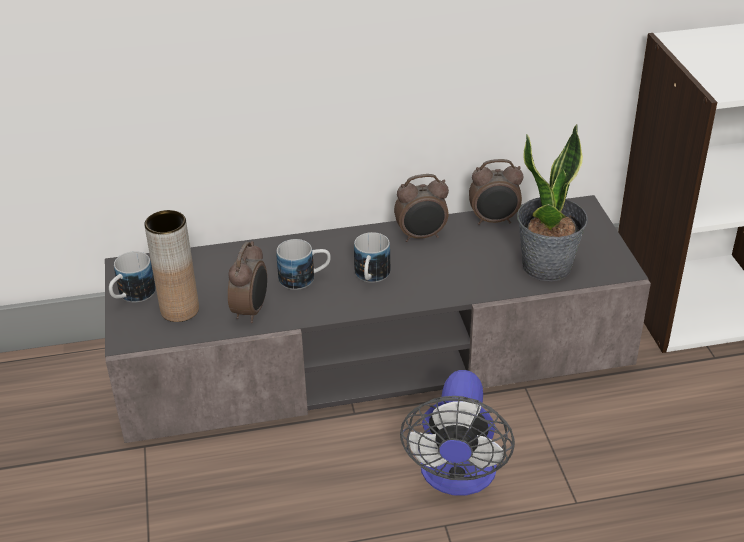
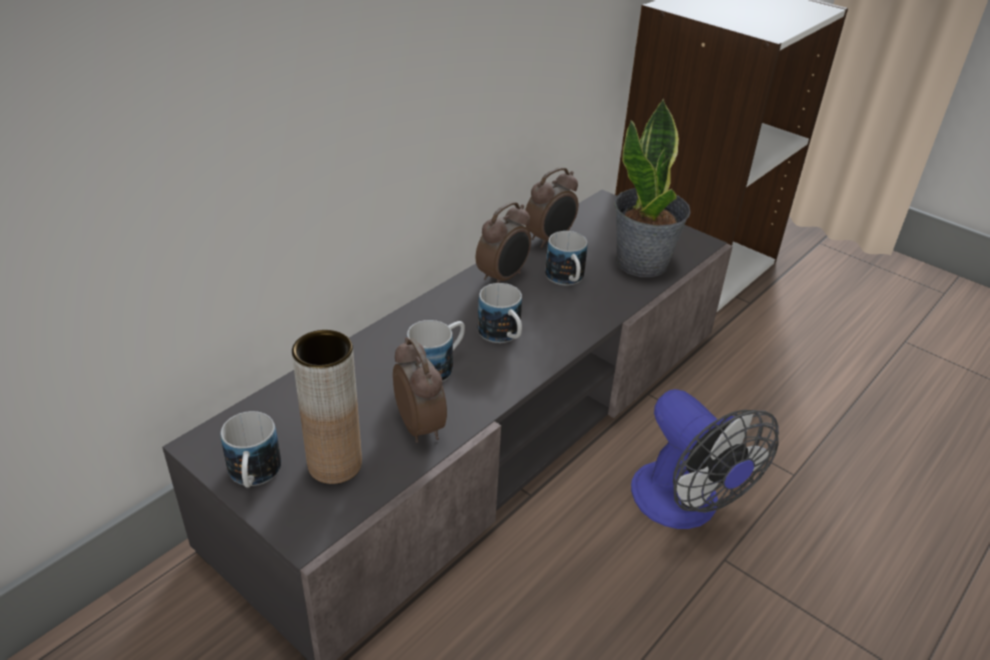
camera: 40 degrees left, 0 degrees up
none -> mug [545,231,587,285]

